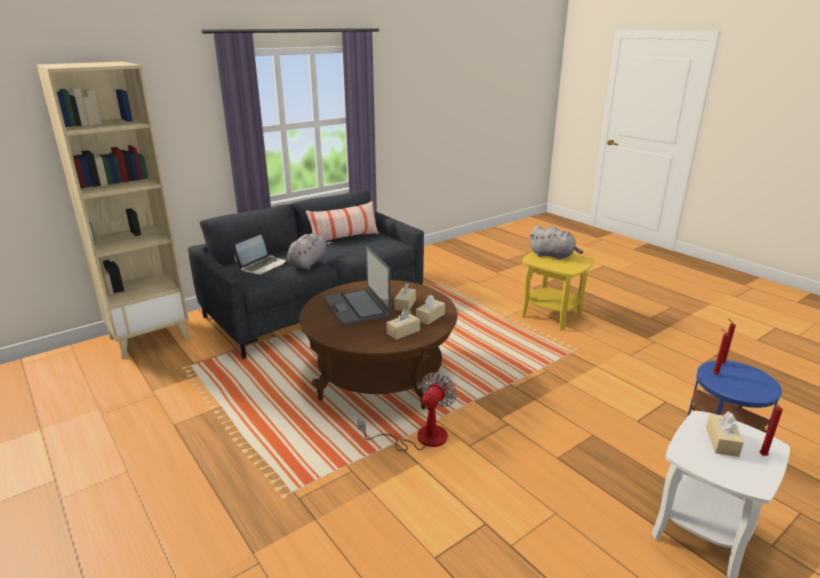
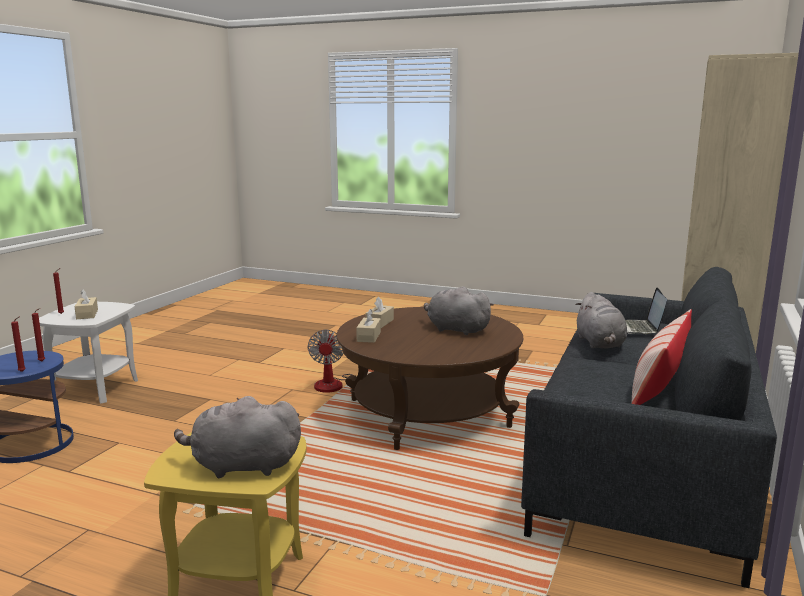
camera: 150 degrees right, 10 degrees down
laptop [324,246,391,326] -> grey plush toy [424,286,494,335]
beige tissue box [394,283,416,311] -> none

